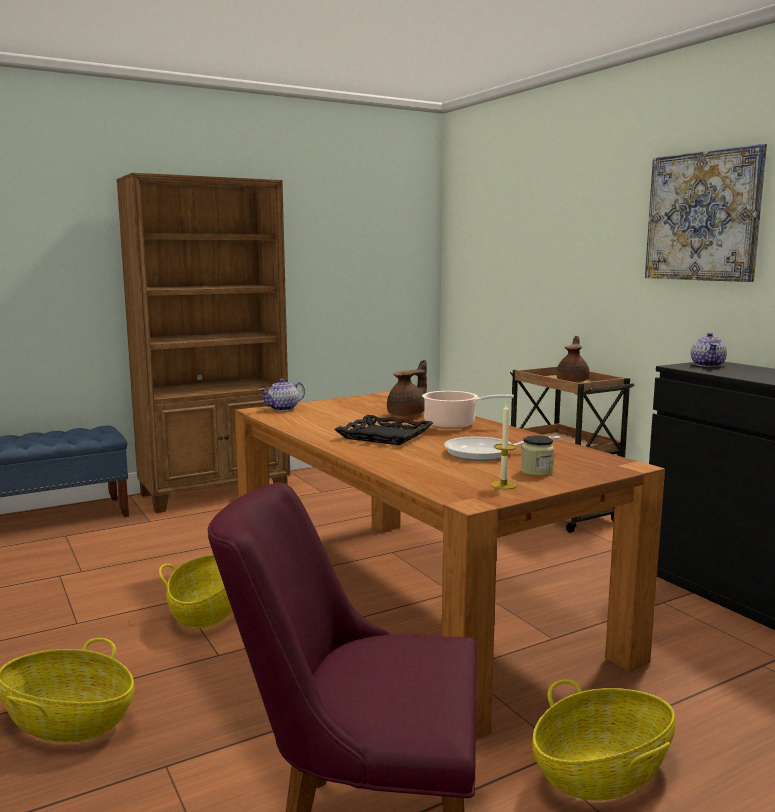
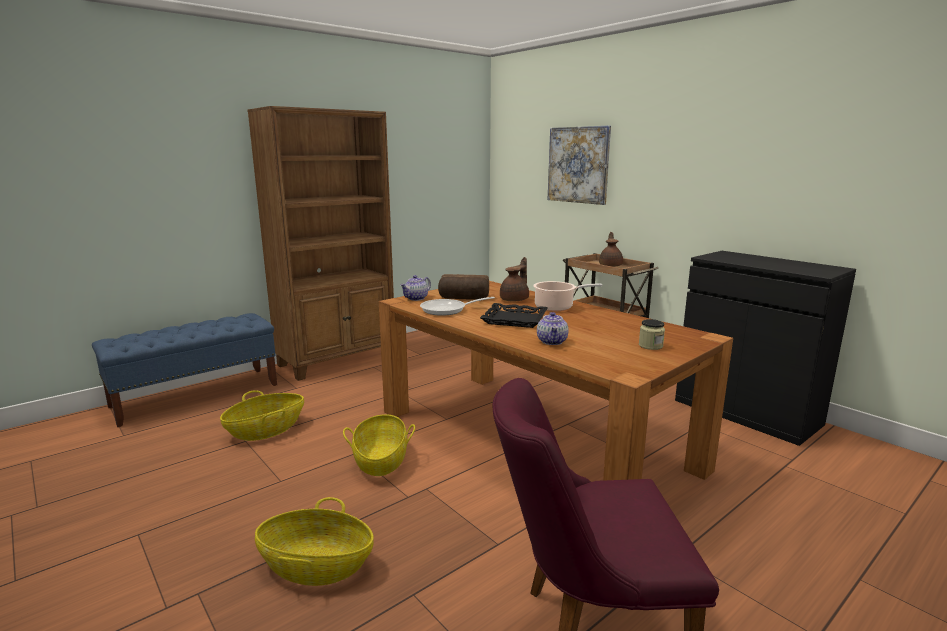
camera: 10 degrees left, 5 degrees up
frying pan [444,436,560,461] -> frying pan moved to [420,297,495,316]
candle [490,402,517,489] -> none
basket [532,679,675,801] -> basket moved to [220,390,304,441]
picture [645,144,767,282] -> picture moved to [547,125,611,205]
teapot [691,333,727,367] -> teapot moved to [537,312,569,345]
none -> bread [438,274,489,300]

